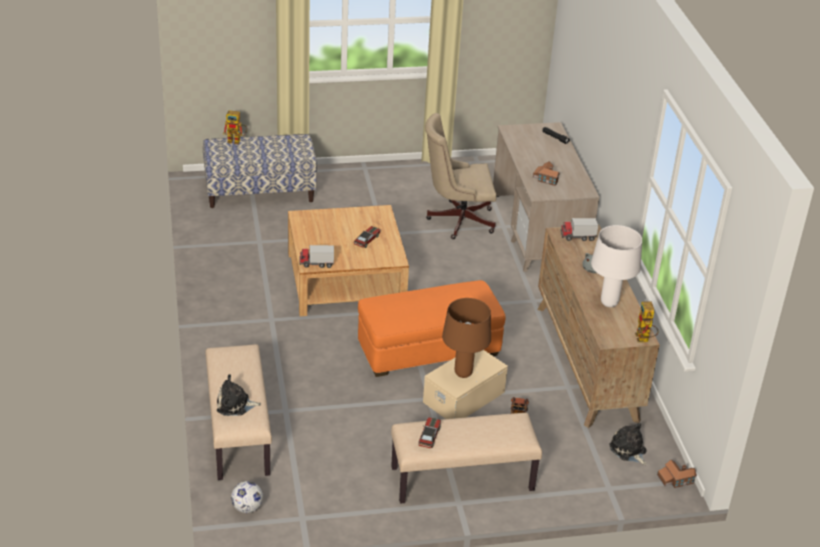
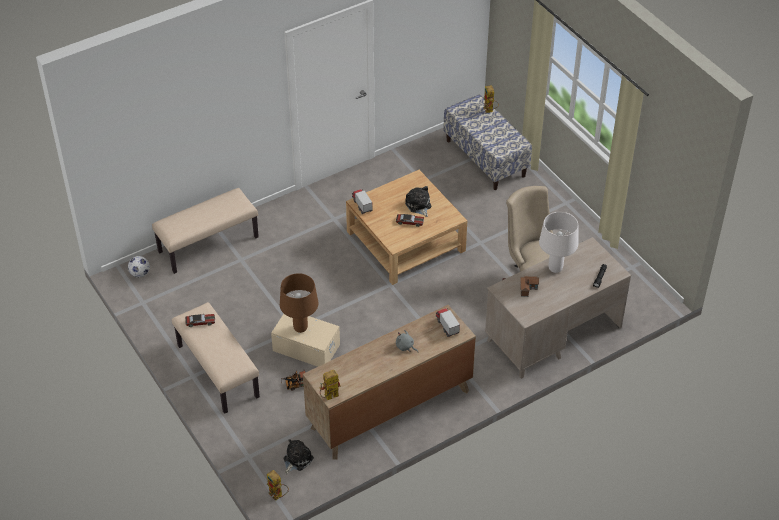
camera: 70 degrees right, 10 degrees up
plush toy [217,374,261,416] -> plush toy moved to [405,186,432,217]
orange ottoman [358,280,505,377] -> none
white table lamp [591,225,642,307] -> white table lamp moved to [539,212,578,273]
toy house [657,460,697,488] -> toy robot [267,470,289,501]

